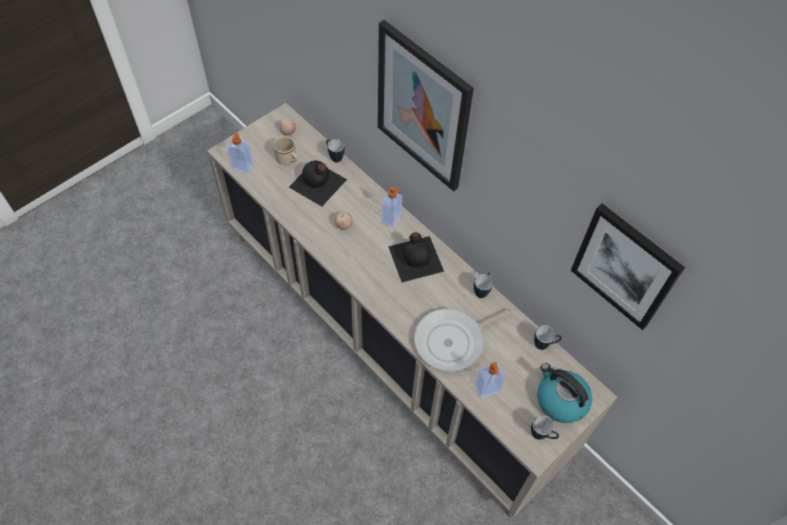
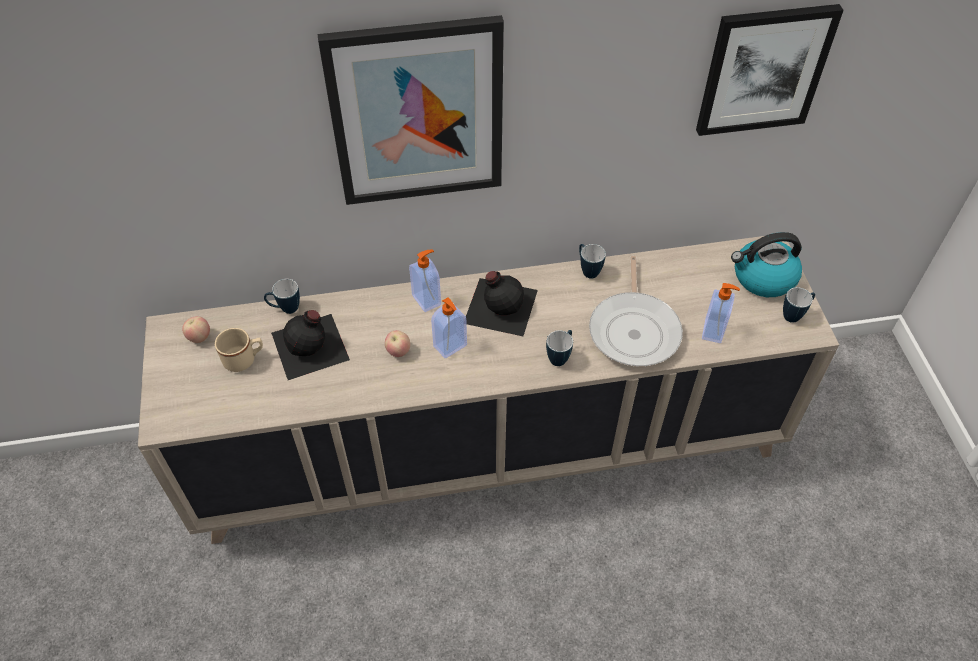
camera: 55 degrees left, 5 degrees down
soap dispenser [227,133,253,173] -> soap dispenser moved to [431,297,467,358]
mug [534,325,562,350] -> mug moved to [546,330,573,366]

